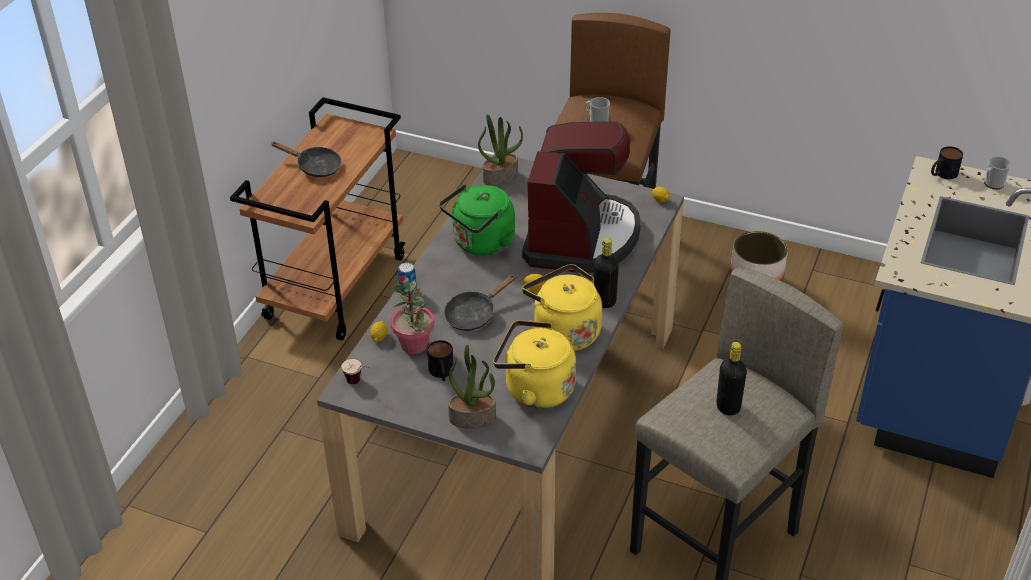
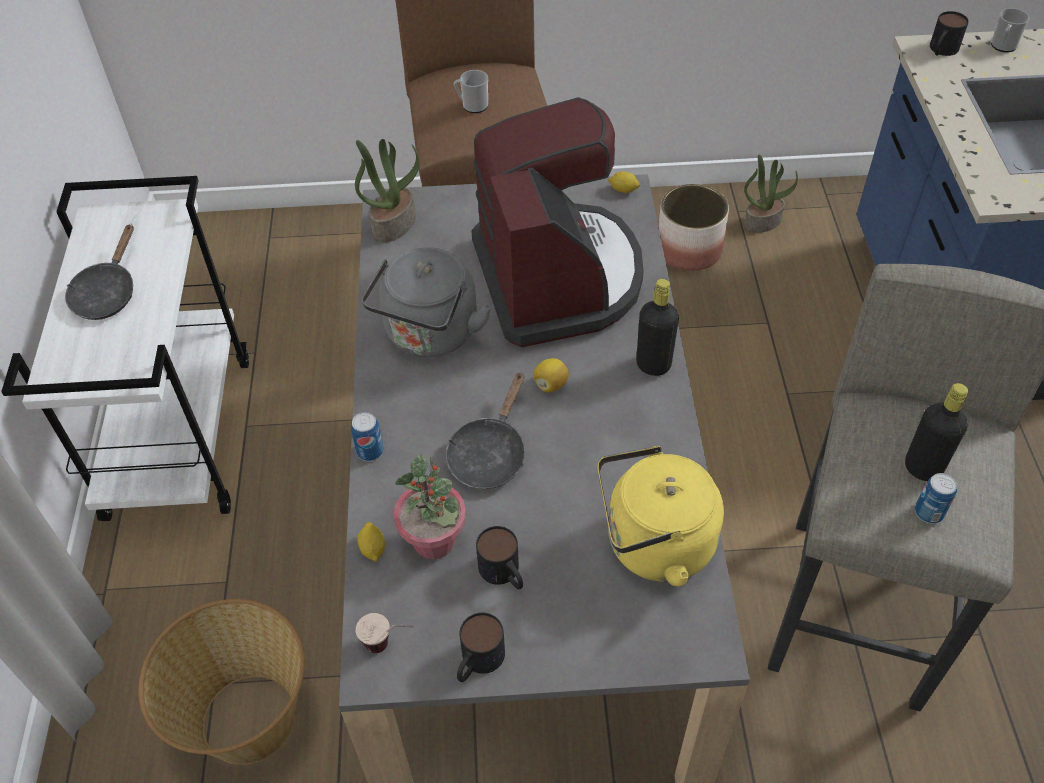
camera: 25 degrees left, 10 degrees up
brown cart [230,97,405,341] -> white cart [1,176,249,521]
black frying pan [271,142,341,177] -> black frying pan turned 105 degrees clockwise [65,224,134,320]
green kettle [439,184,515,256] -> grey kettle [361,247,492,357]
potted plant [448,344,496,429] -> potted plant moved to [744,155,798,233]
yellow kettle [522,264,602,351] -> none
none -> basket [138,599,305,765]
none -> mug [457,613,505,682]
none -> can [915,473,957,524]

